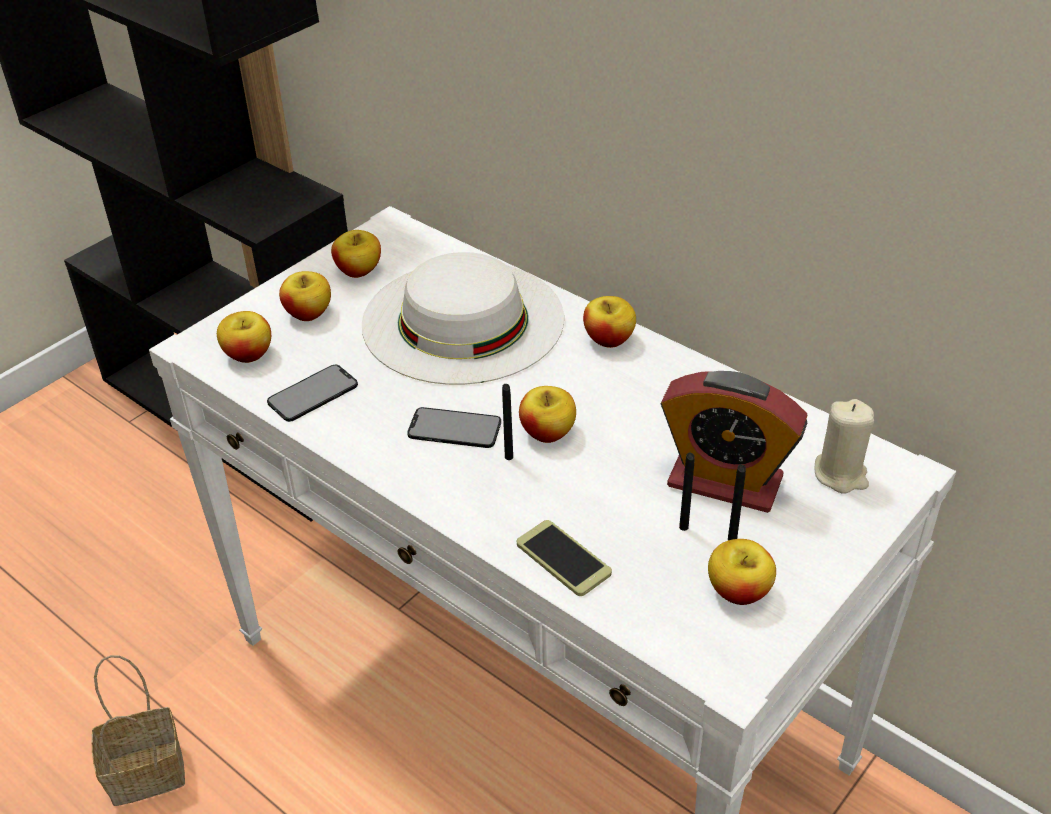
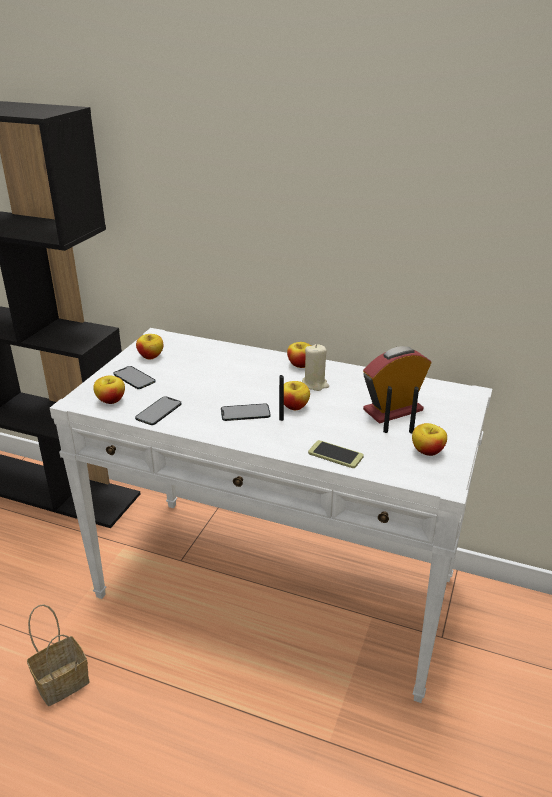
camera: 20 degrees left, 10 degrees down
apple [279,271,331,321] -> phone [114,366,155,389]
white hat [362,252,564,385] -> none
alarm clock [661,371,807,513] -> alarm clock turned 150 degrees clockwise [363,346,431,424]
beige candle [815,399,874,494] -> beige candle moved to [302,344,329,391]

